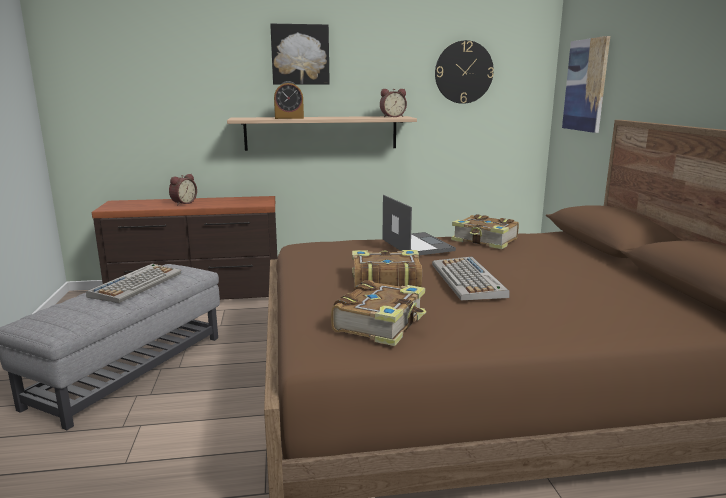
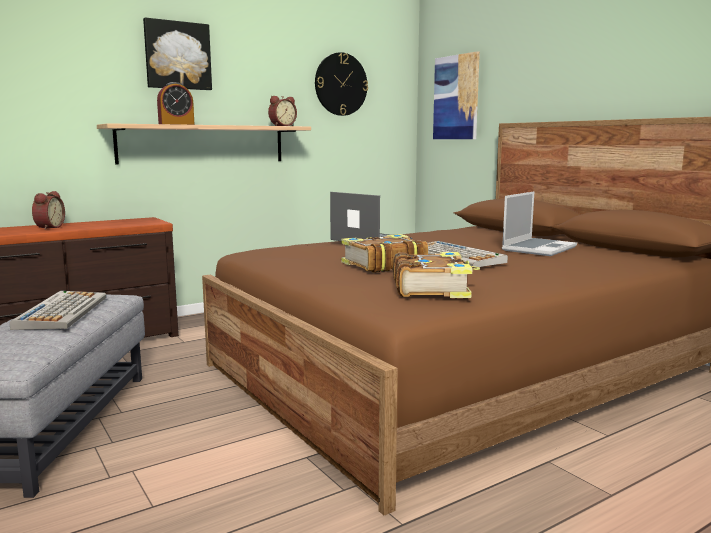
camera: 25 degrees left, 5 degrees down
book [451,214,519,249] -> none
none -> laptop [502,191,577,256]

